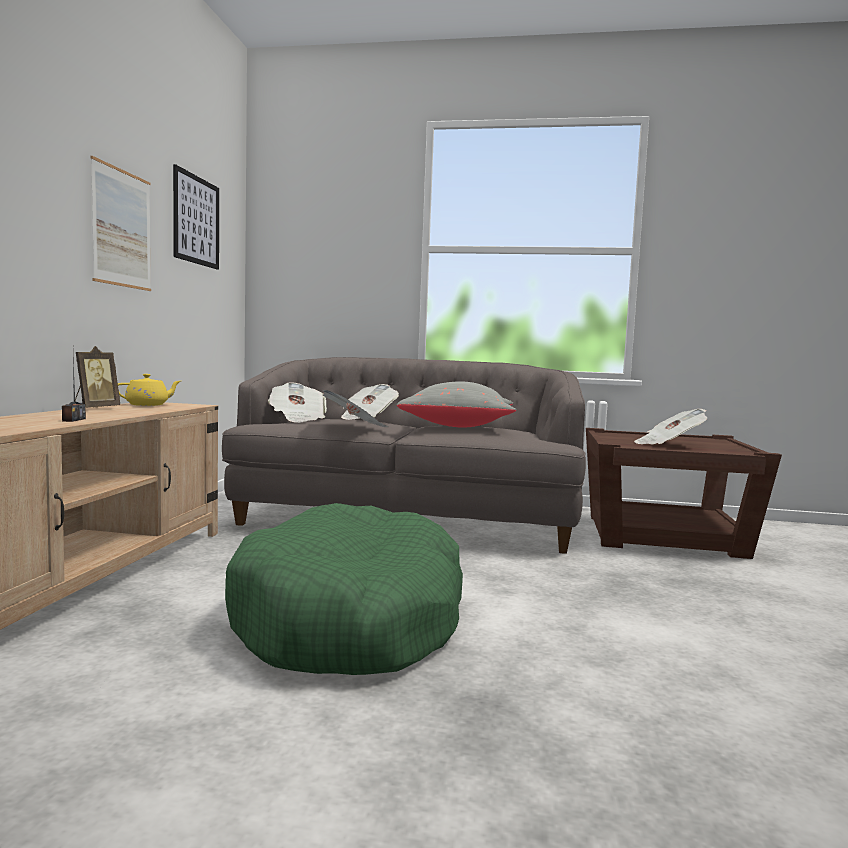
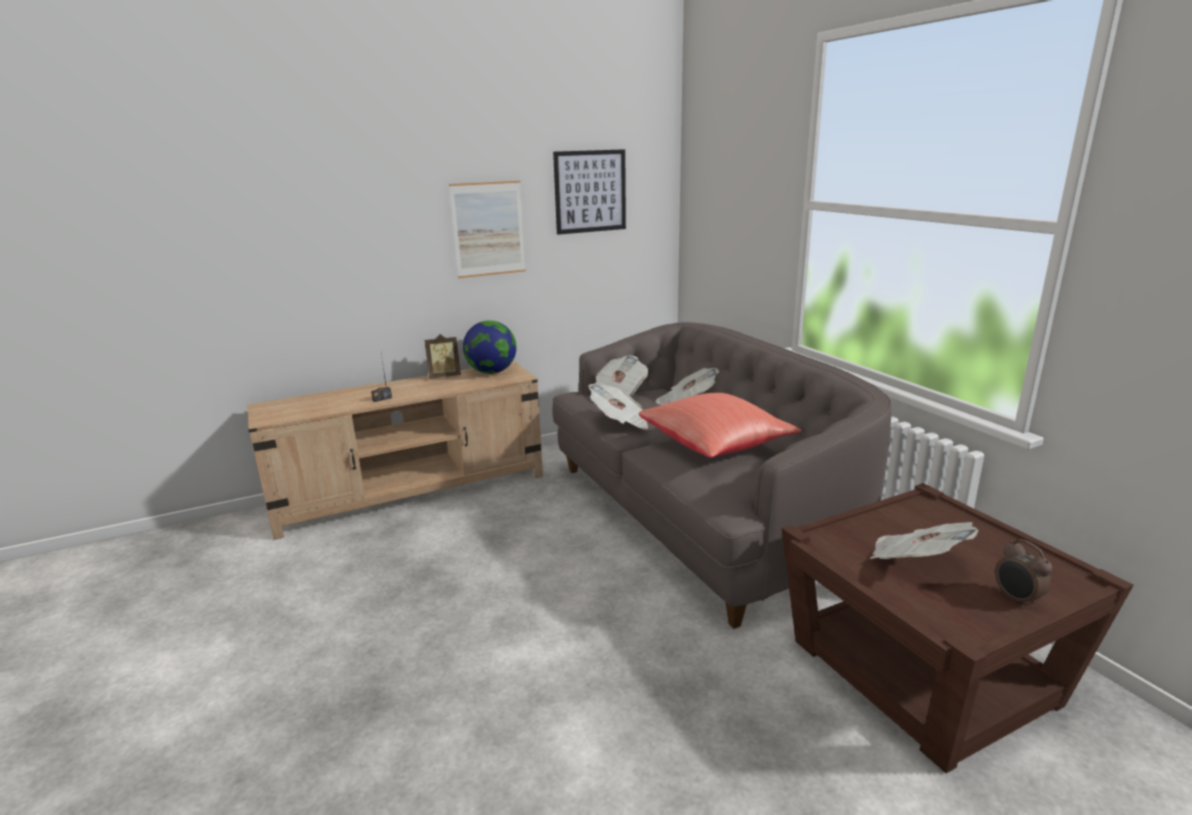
camera: 55 degrees right, 15 degrees up
yellow teapot [118,374,181,406] -> globe [463,321,516,374]
green dog bed [225,503,463,675] -> none
grey pillow [397,381,516,428] -> red pillow [638,393,802,458]
none -> alarm clock [995,539,1052,609]

